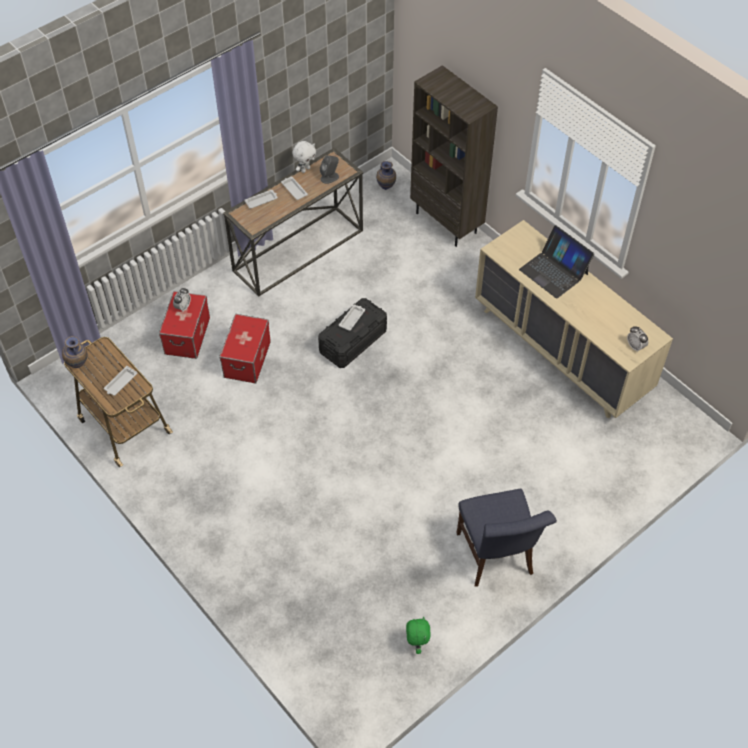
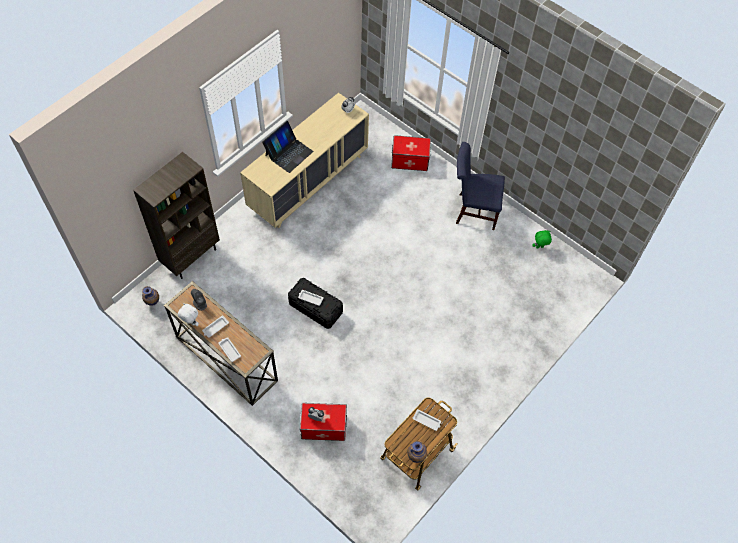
camera: 100 degrees left, 5 degrees up
storage box [219,314,271,384] -> storage box moved to [391,135,431,171]
blue chair [456,489,557,587] -> blue chair turned 150 degrees counterclockwise [456,142,505,230]

